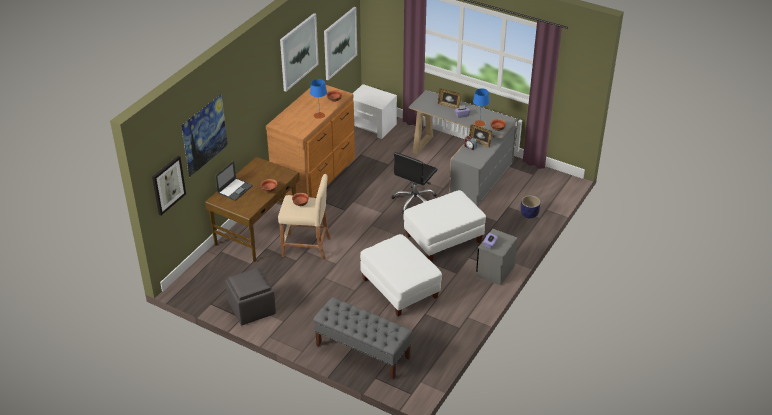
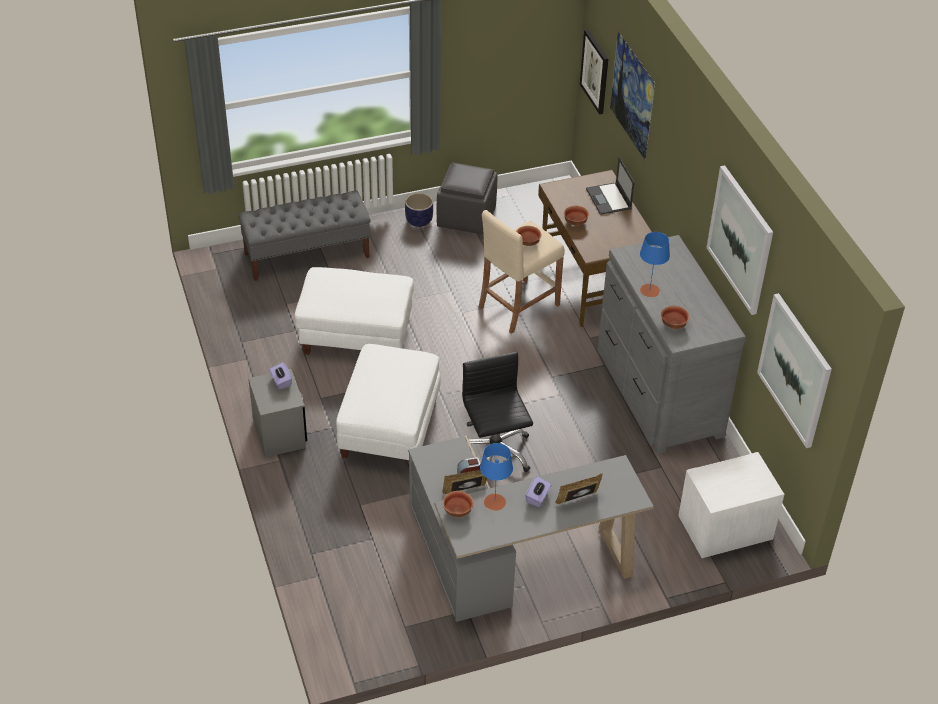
camera: 130 degrees right, 5 degrees up
brown dresser [266,85,355,198] -> grey dresser [597,235,746,454]
planter [521,195,540,218] -> planter moved to [405,193,433,227]

